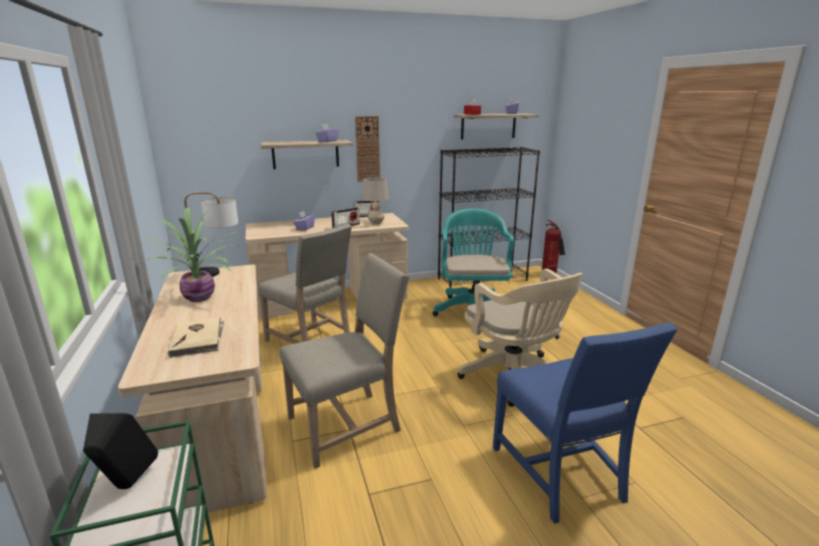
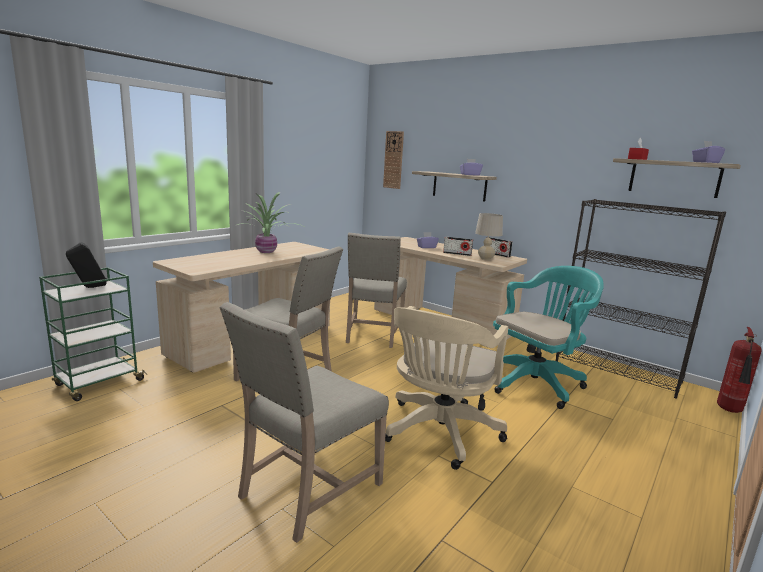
camera: 55 degrees right, 5 degrees down
beige book [168,318,224,358] -> none
table lamp [184,192,238,277] -> none
wall clock [355,116,380,182] -> wall clock moved to [383,131,404,189]
blue chair [493,322,677,524] -> beige chair [219,302,389,543]

